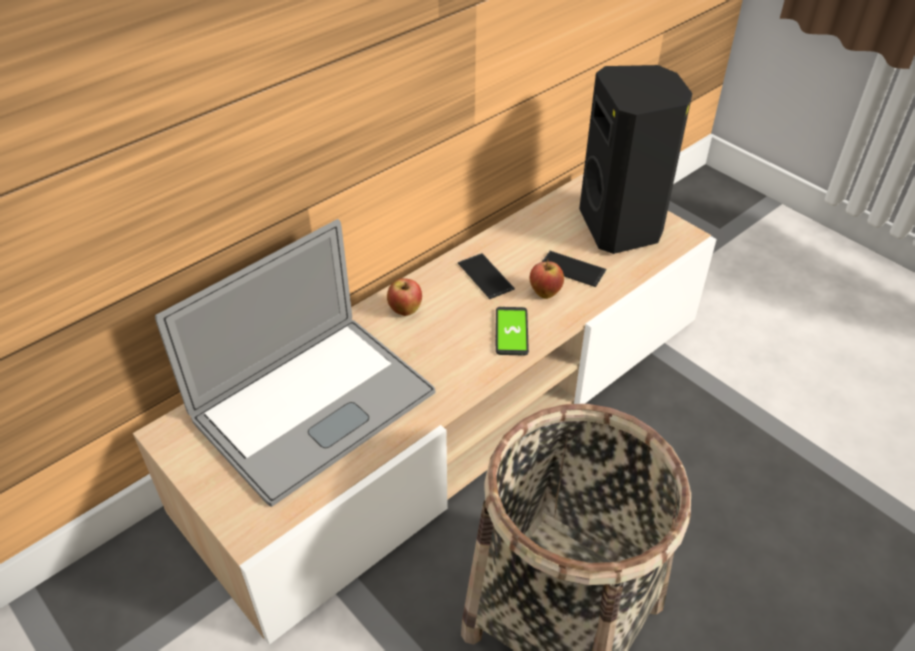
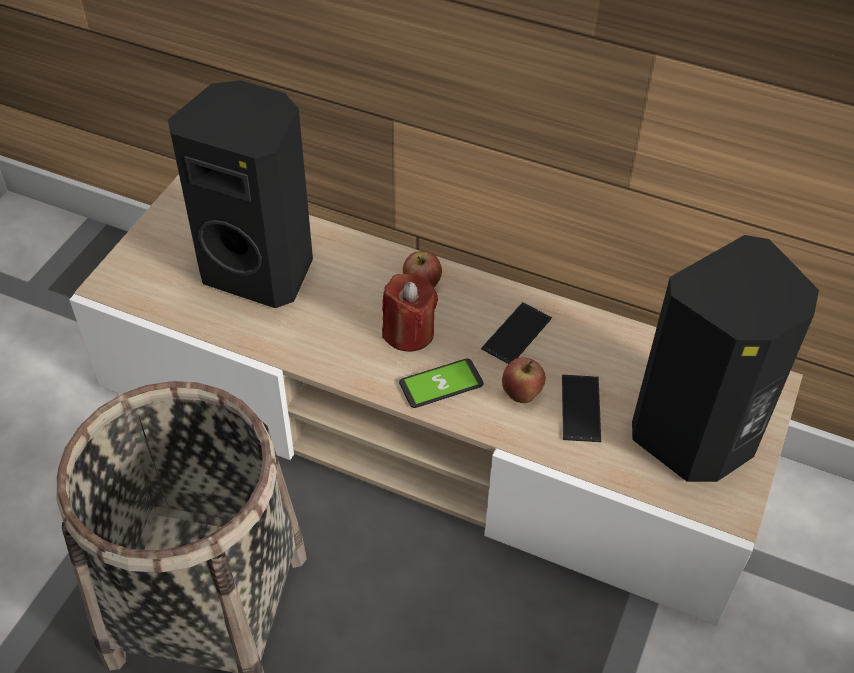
camera: 65 degrees right, 5 degrees up
laptop [155,219,435,507] -> black speaker [168,80,313,308]
none -> red candle [382,272,438,352]

